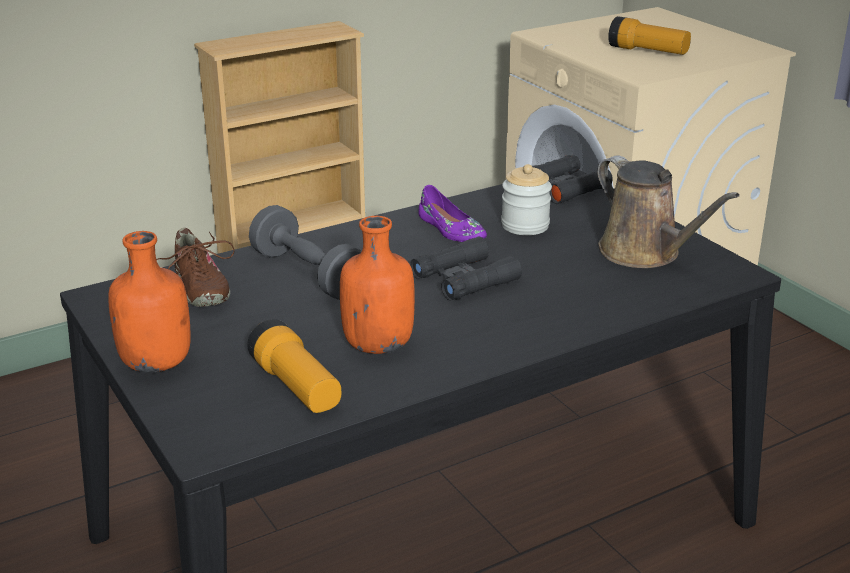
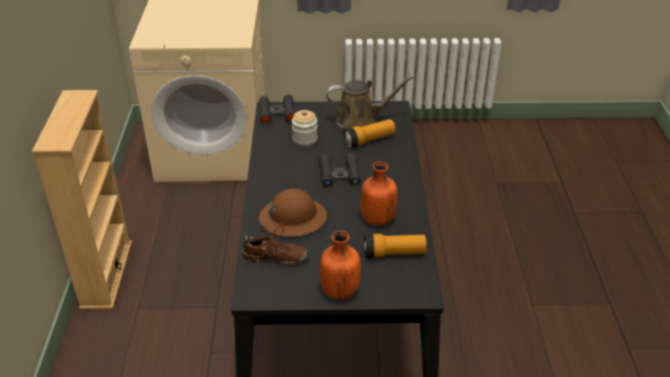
camera: 60 degrees left, 10 degrees up
grey dumbbell [249,205,362,300] -> brown hard hat [259,189,327,237]
purple shoe [418,185,487,242] -> none
flashlight [608,16,691,55] -> flashlight moved to [344,119,395,148]

